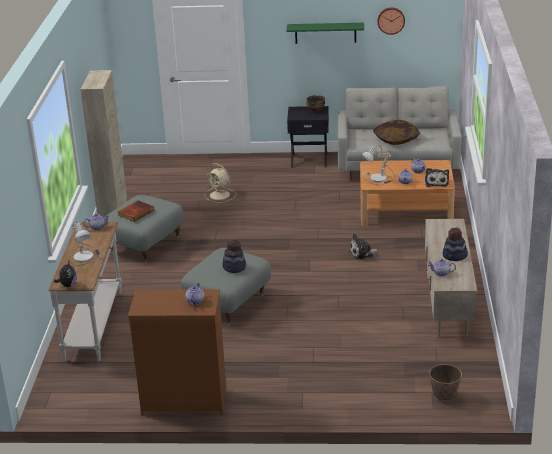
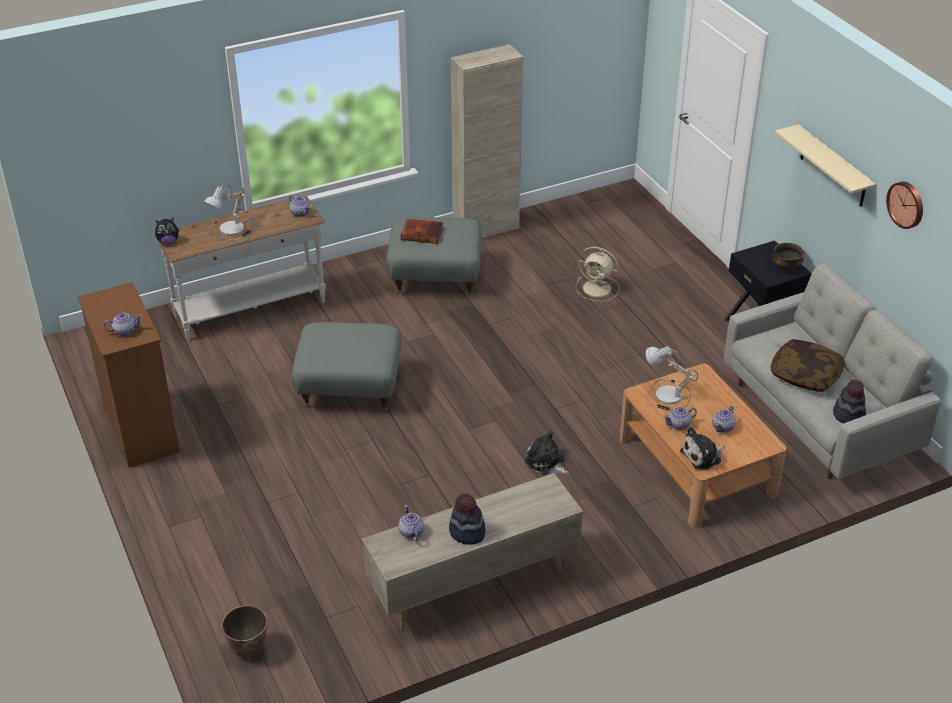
camera: 60 degrees right, 10 degrees up
beige fan [205,163,236,203] -> beige fan turned 75 degrees counterclockwise [576,247,620,302]
hat [223,239,246,273] -> hat moved to [833,379,866,423]
green shelf [286,23,364,44] -> beige shelf [775,124,876,207]

